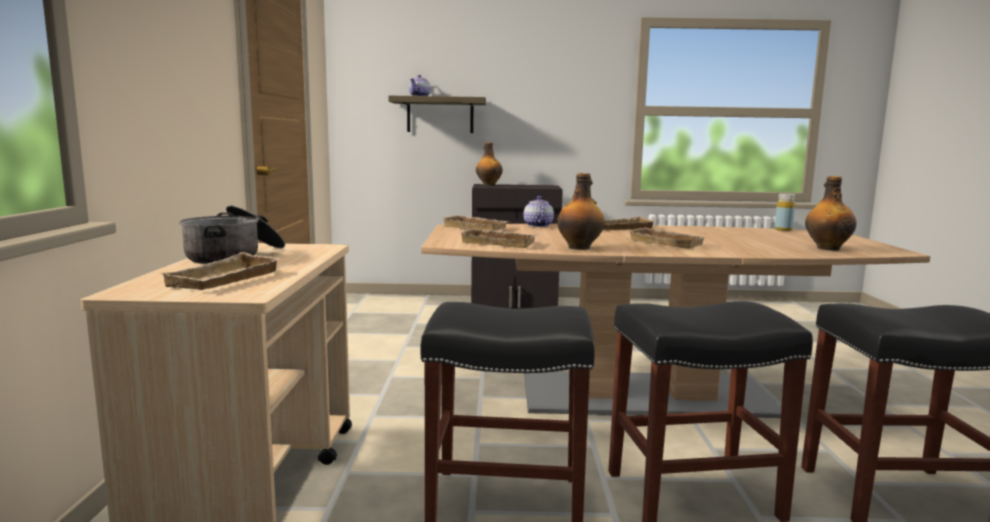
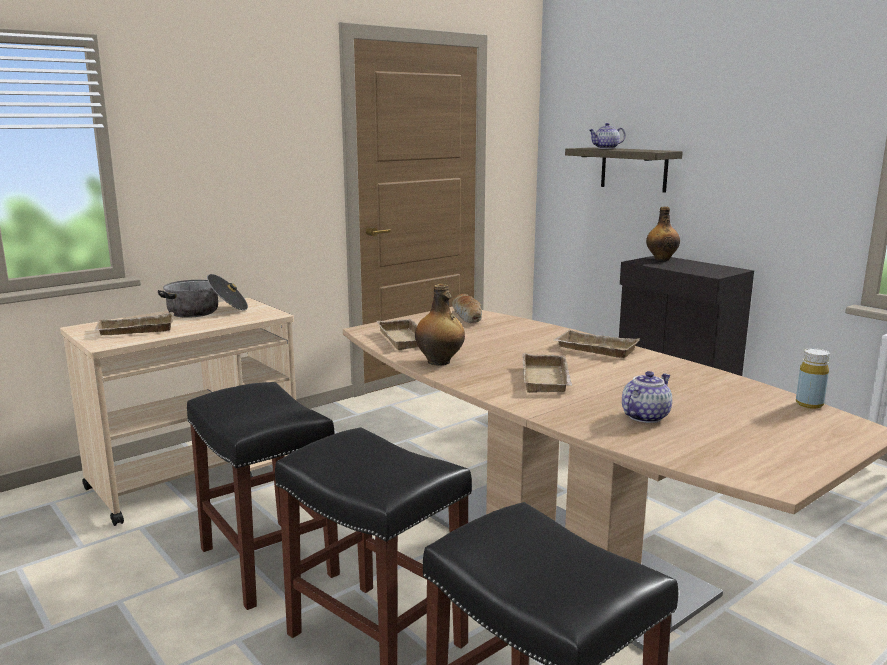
camera: 50 degrees right, 5 degrees up
beige tray [443,215,509,230] -> bread [452,294,482,323]
teapot [524,196,554,227] -> teapot moved to [622,371,672,423]
bottle [805,176,856,251] -> none

